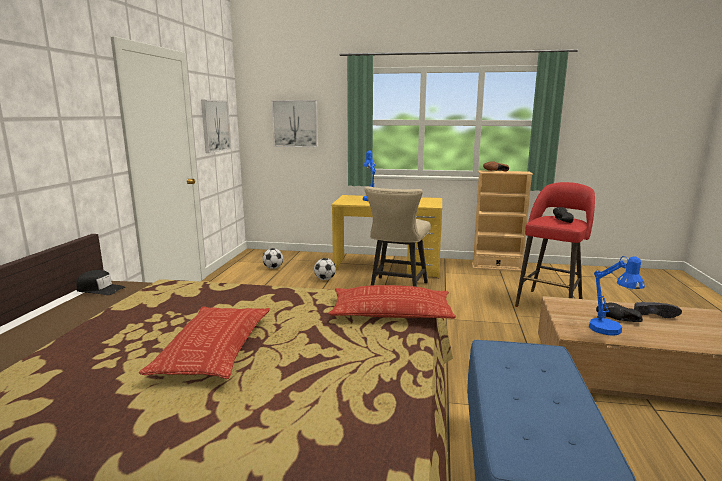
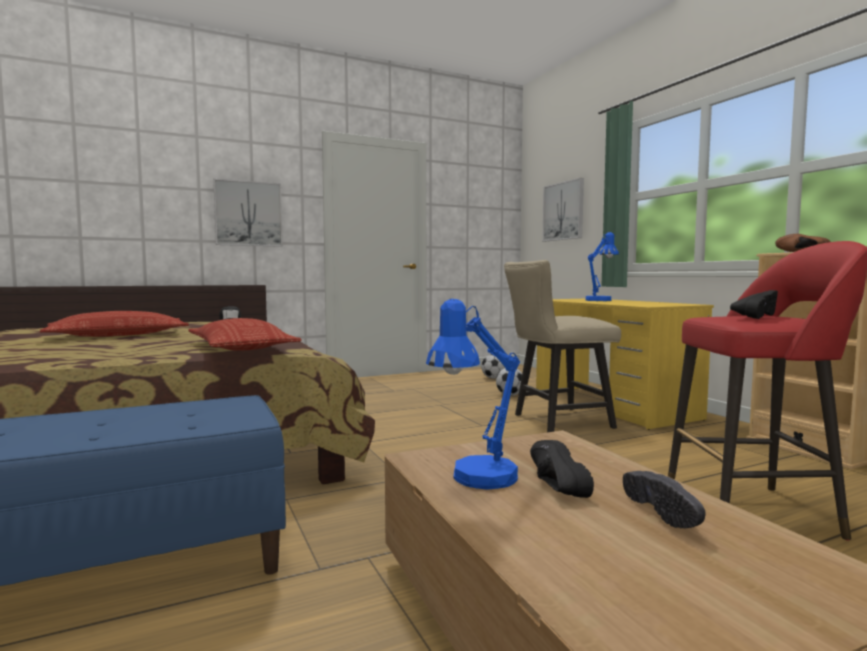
camera: 55 degrees right, 10 degrees down
picture [201,100,231,153] -> picture moved to [213,179,283,247]

